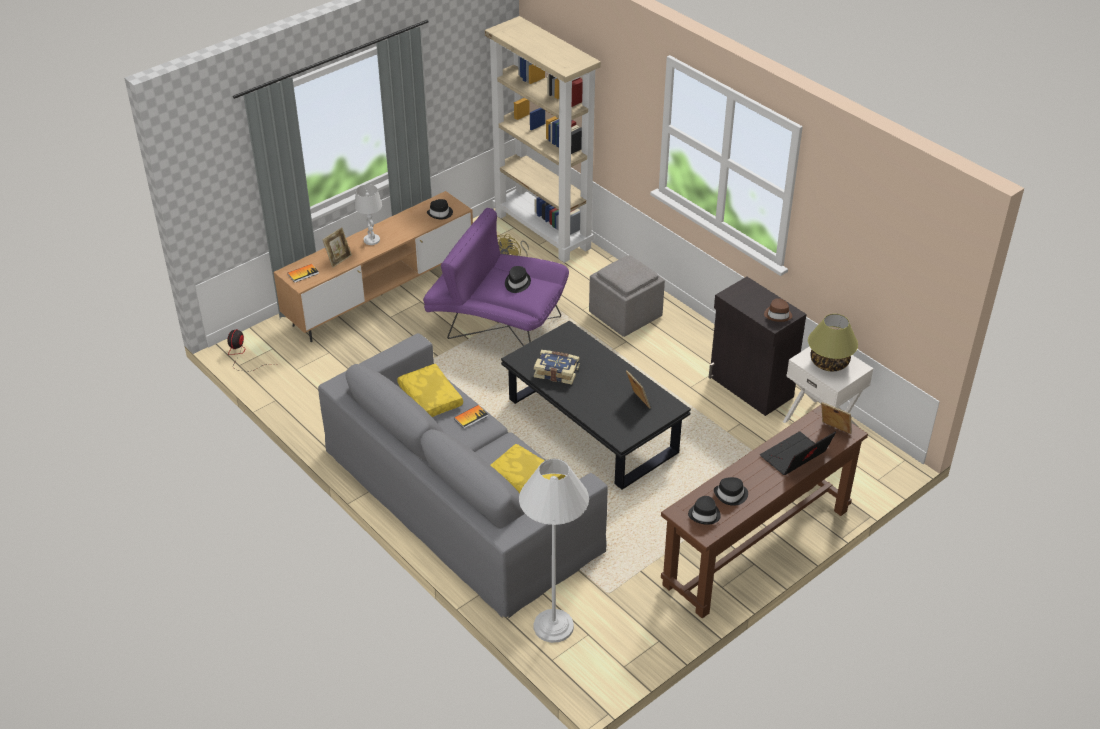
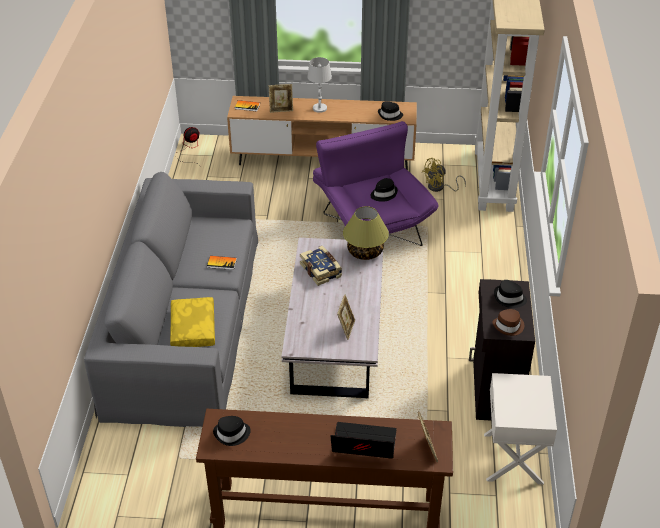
camera: 45 degrees right, 0 degrees up
yellow pillow [397,364,463,417] -> none
black coffee table [501,320,691,490] -> white coffee table [282,238,383,398]
white floor lamp [519,459,589,643] -> none
grey ottoman [589,255,665,337] -> none
black hat [714,477,748,506] -> black hat moved to [494,280,527,308]
table lamp [808,314,858,371] -> table lamp moved to [343,206,389,260]

